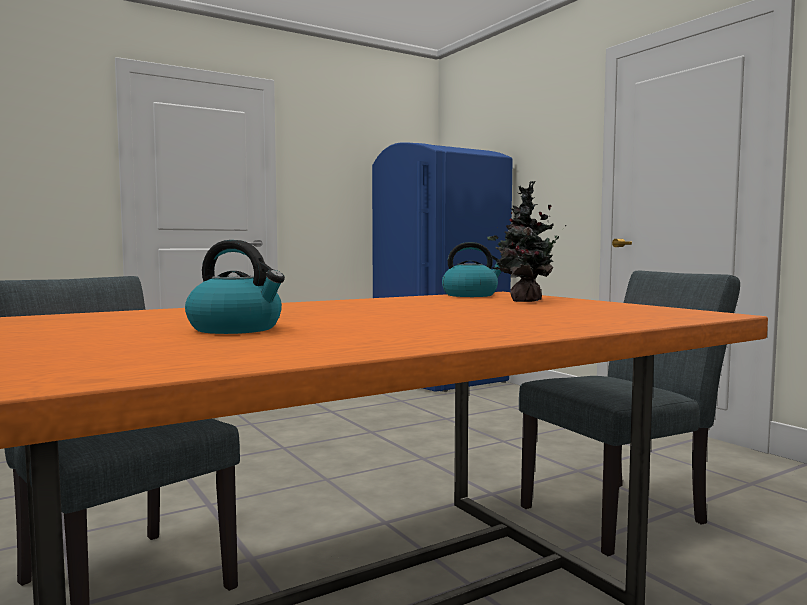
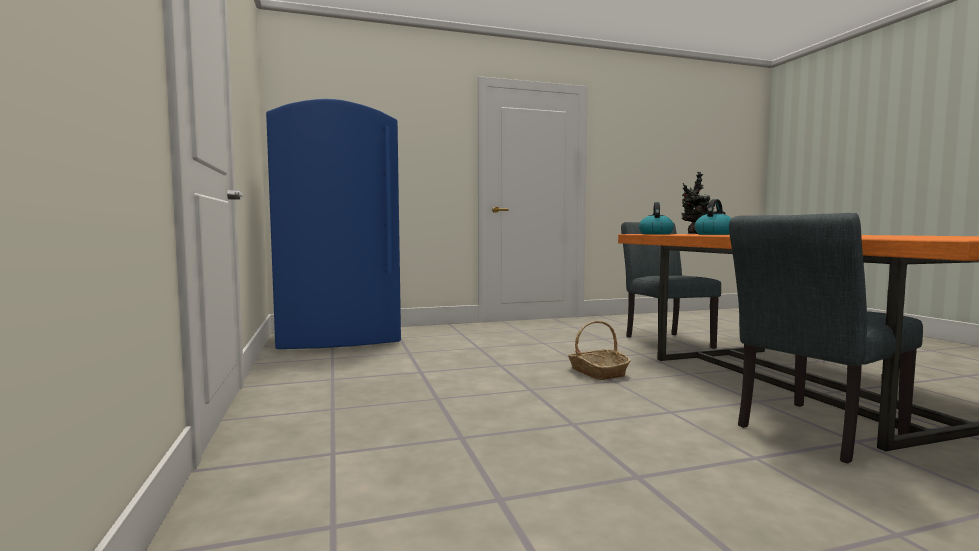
camera: 75 degrees left, 0 degrees up
kettle [185,240,285,334] -> kettle moved to [695,199,732,235]
none -> basket [568,321,631,380]

